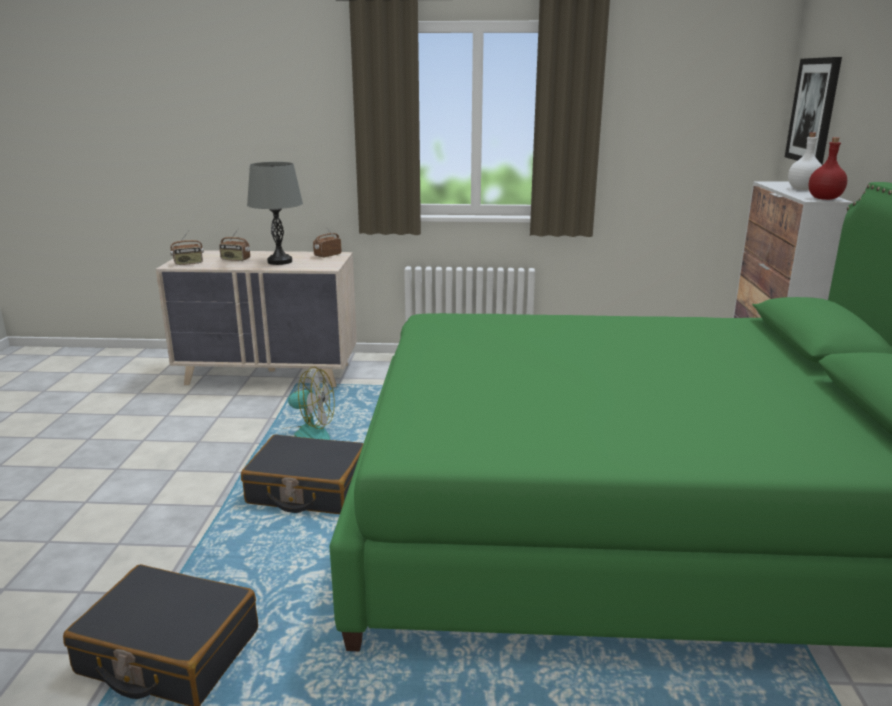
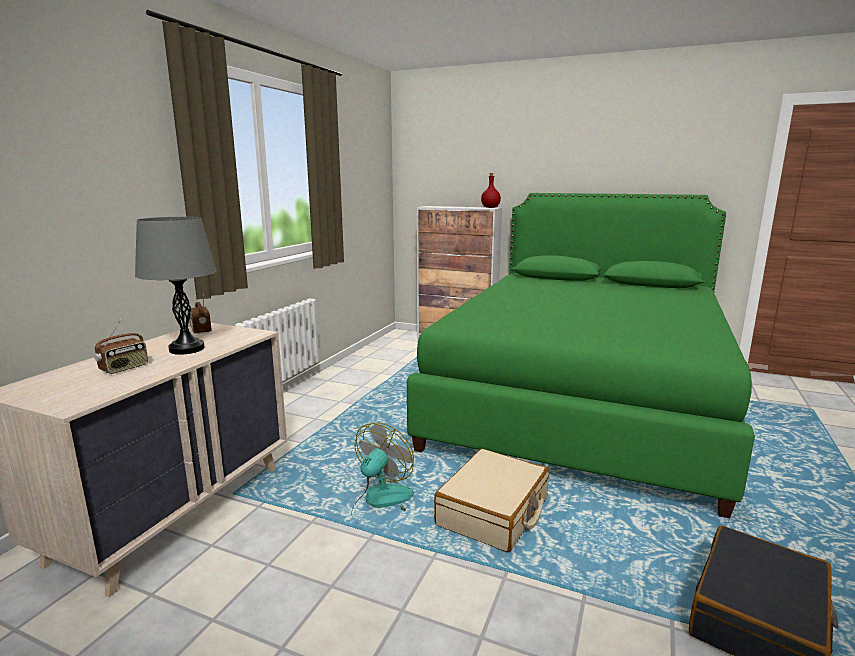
camera: 70 degrees left, 5 degrees down
radio [170,231,204,265] -> none
black suitcase [241,434,364,514] -> beige suitcase [434,449,549,552]
picture [785,57,842,165] -> none
white bottle [788,132,822,190] -> none

